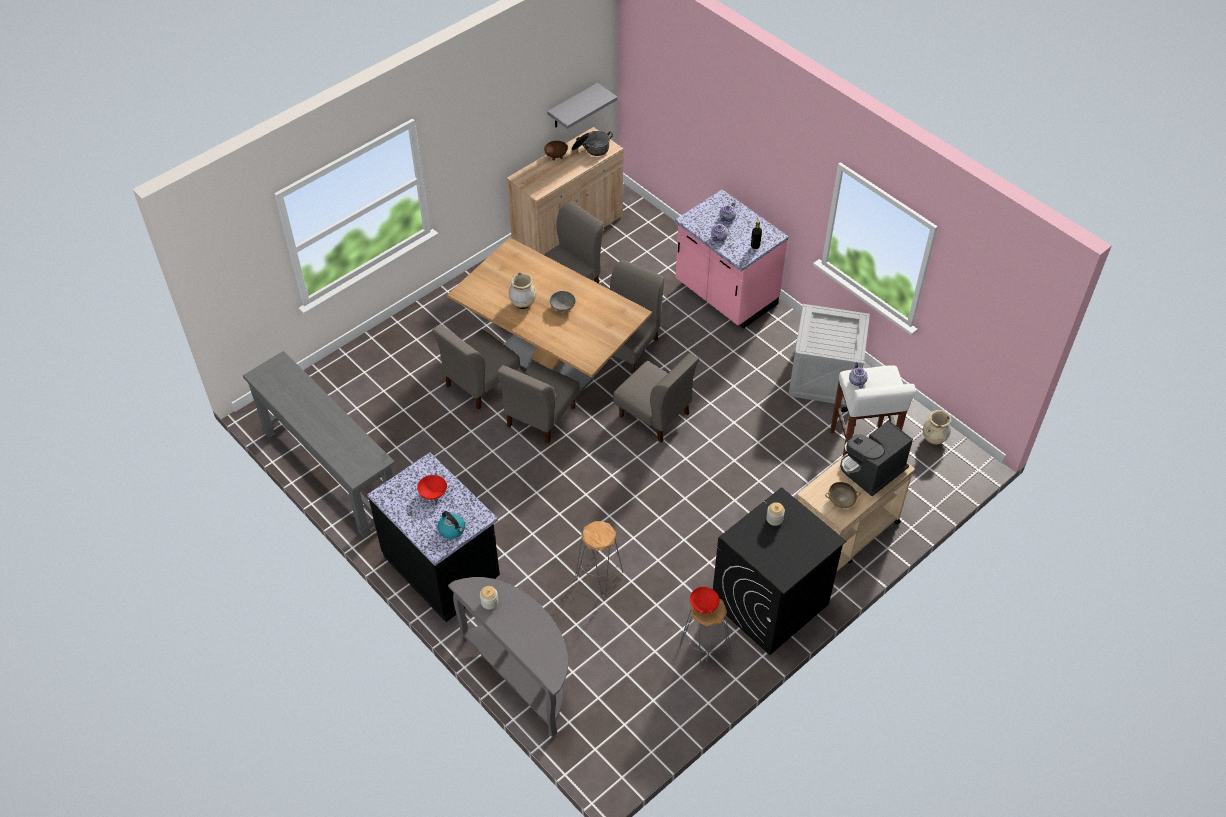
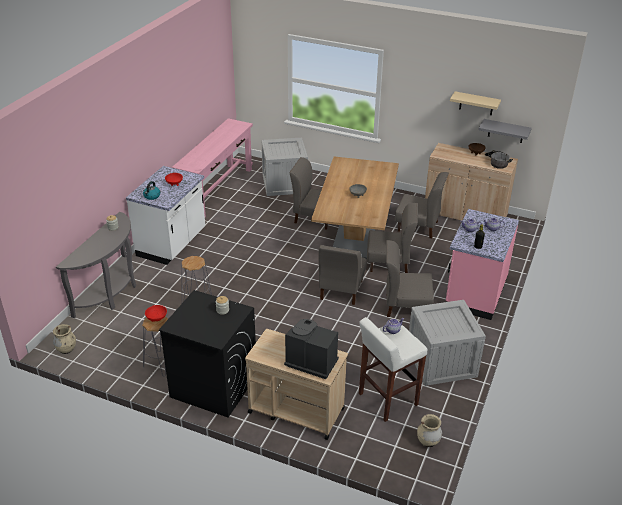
camera: 65 degrees right, 15 degrees down
grey console table [243,351,395,538] -> pink console table [172,118,253,217]
black counter [367,452,500,622] -> white counter [126,166,205,265]
grey chair [497,362,580,444] -> grey chair moved to [386,240,434,317]
beige vase [509,273,536,309] -> beige vase moved to [53,324,76,354]
beige bowl [825,482,861,508] -> none
none -> crate [262,137,308,196]
none -> beige shelf [450,91,501,115]

